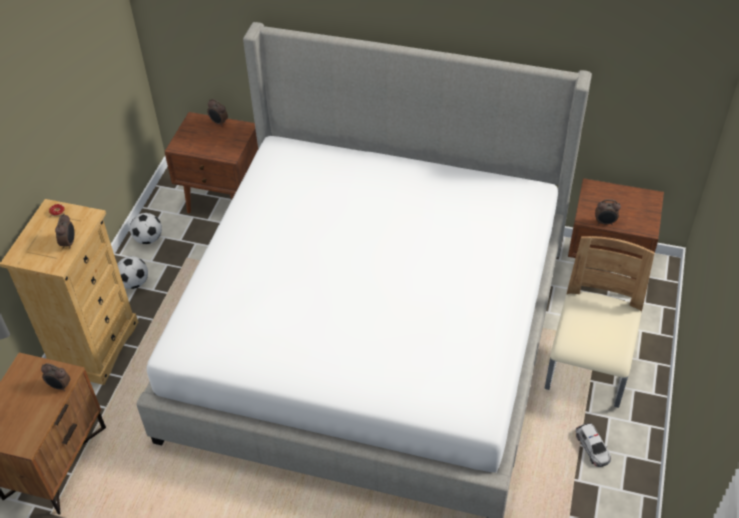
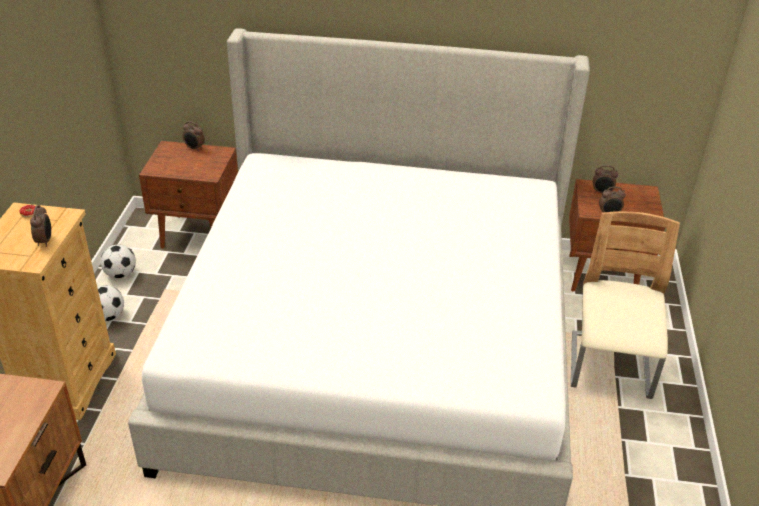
camera: 10 degrees left, 10 degrees down
alarm clock [41,363,70,391] -> alarm clock moved to [593,165,618,193]
toy car [576,423,611,467] -> none

